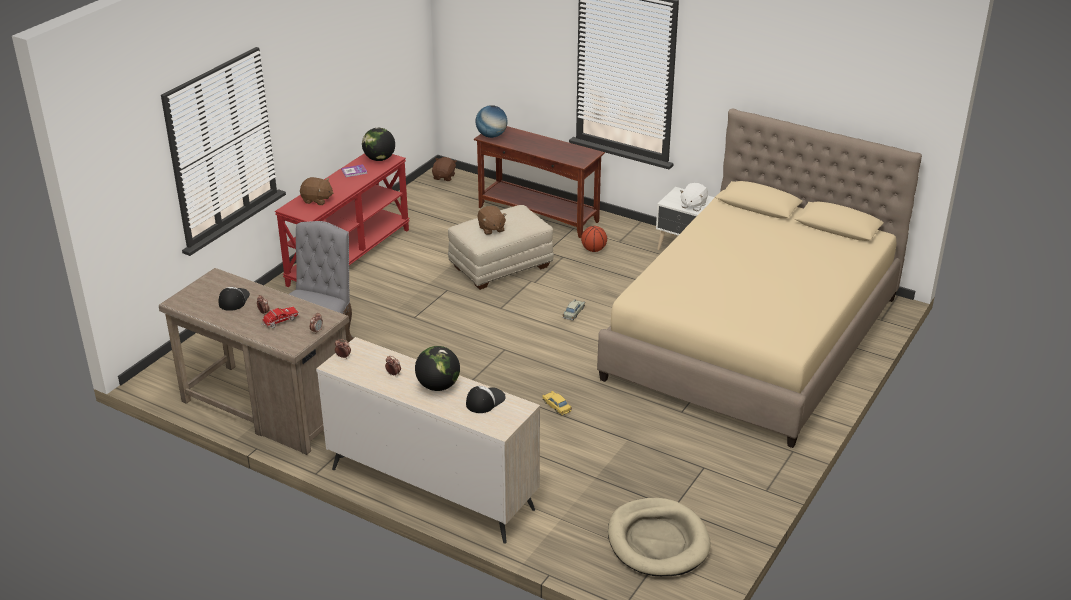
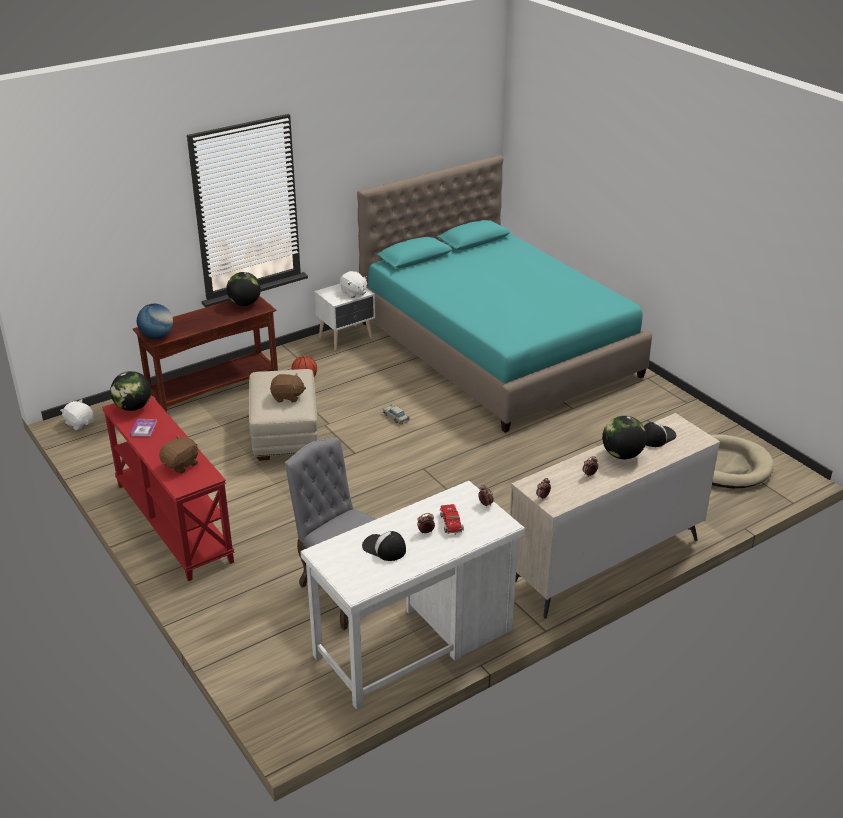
camera: 65 degrees left, 0 degrees up
brown desk [159,268,349,455] -> white desk [301,481,525,710]
brown plush toy [432,157,457,181] -> white plush toy [60,399,94,430]
cap [466,386,506,413] -> cap turned 75 degrees clockwise [644,422,676,447]
yellow toy car [542,391,572,415] -> none
beige bed [597,109,922,448] -> turquoise bed [357,155,652,433]
none -> globe [226,272,261,306]

